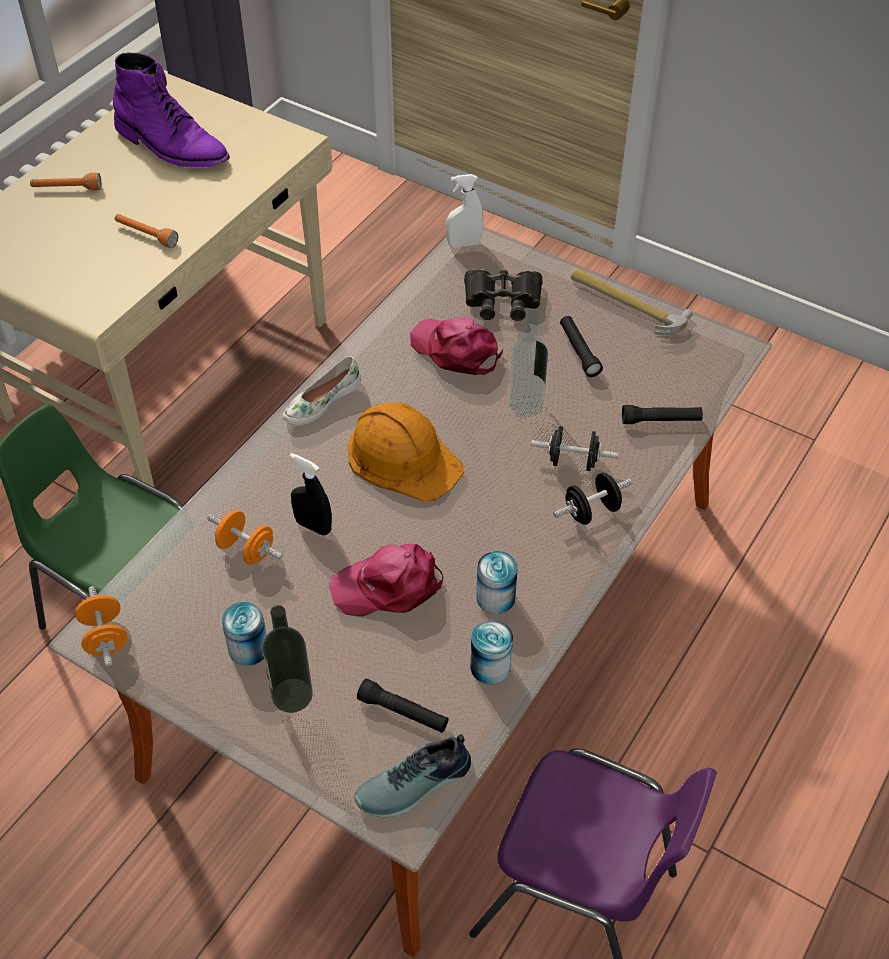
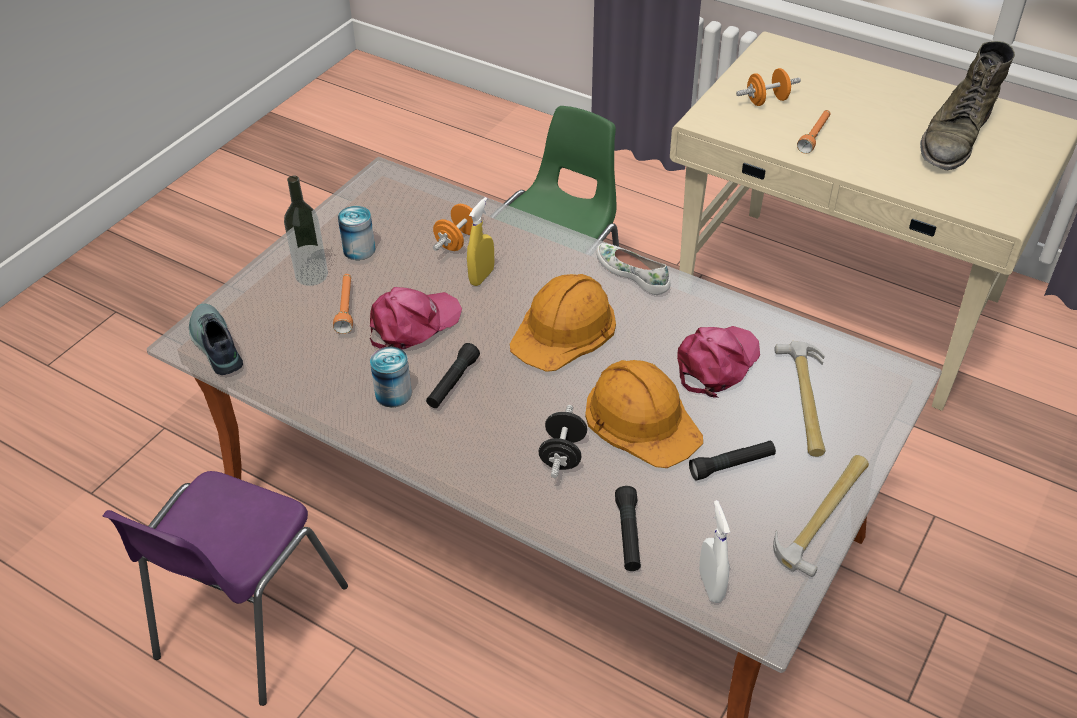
camera: 90 degrees right, 5 degrees down
orange flashlight [30,173,102,190] -> orange flashlight moved to [333,274,353,334]
orange dumbbell [75,586,127,667] -> orange dumbbell moved to [736,68,801,106]
purple boot [113,53,230,167] -> green boot [920,41,1015,170]
black spray bottle [290,453,332,536] -> yellow spray bottle [467,197,494,286]
pink cap [329,544,444,617] -> pink cap turned 60 degrees clockwise [370,287,462,349]
black flashlight [357,678,449,733] -> black flashlight moved to [426,343,480,408]
white spray bottle [446,174,484,248] -> white spray bottle moved to [699,500,730,603]
black binoculars [464,269,543,321] -> hammer [775,341,825,457]
can [470,620,513,684] -> none
bottle [509,309,548,417] -> orange hard hat [585,360,703,468]
black dumbbell [553,473,632,525] -> none

